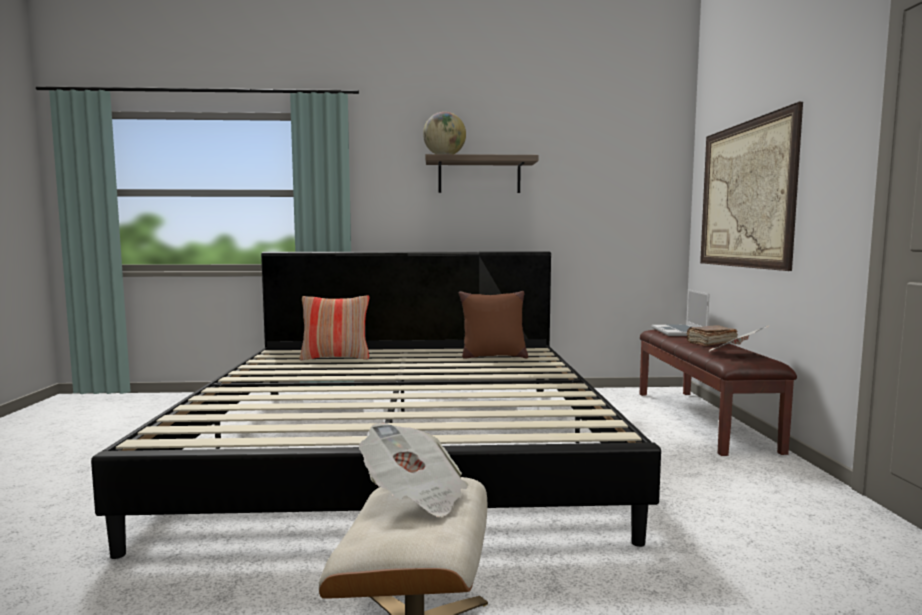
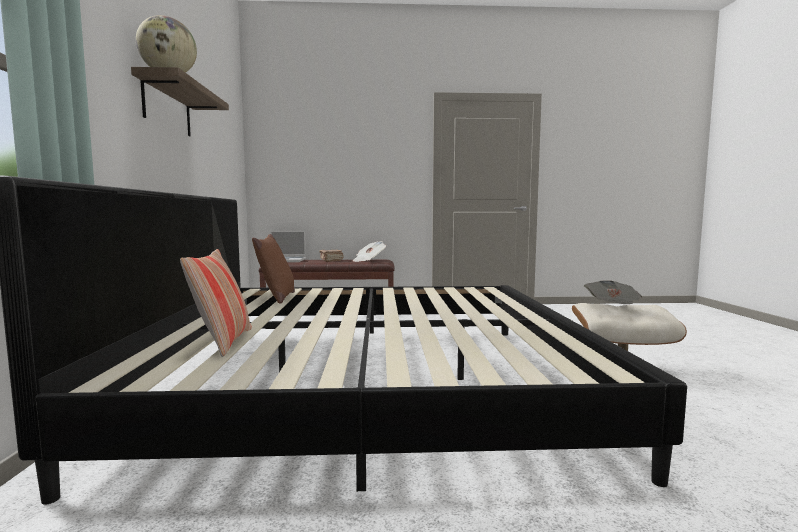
camera: 90 degrees left, 0 degrees up
picture [700,102,803,271] -> none

